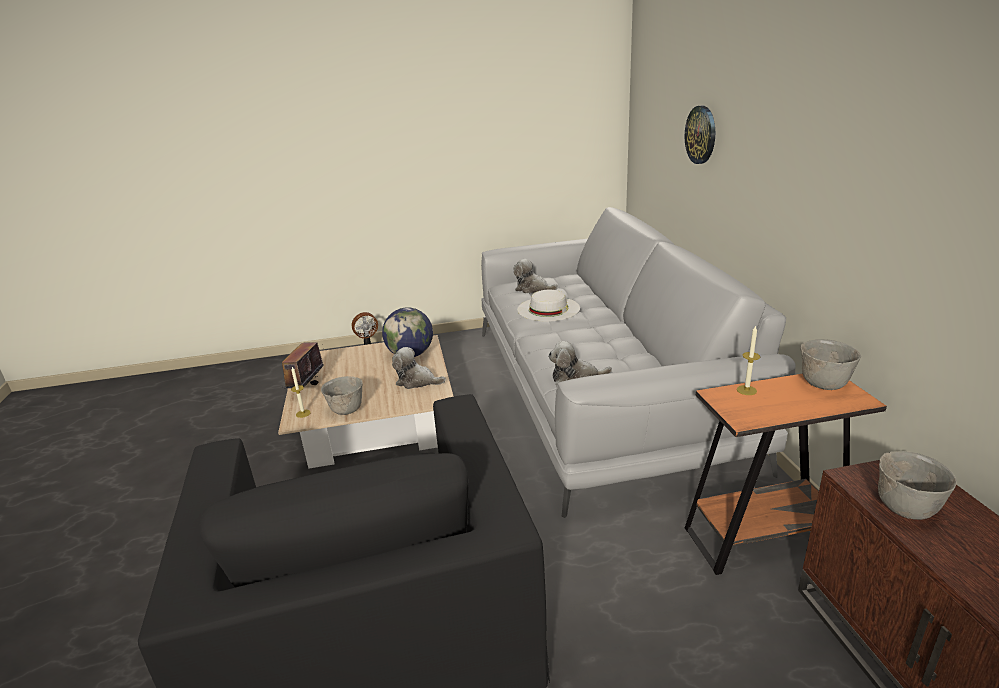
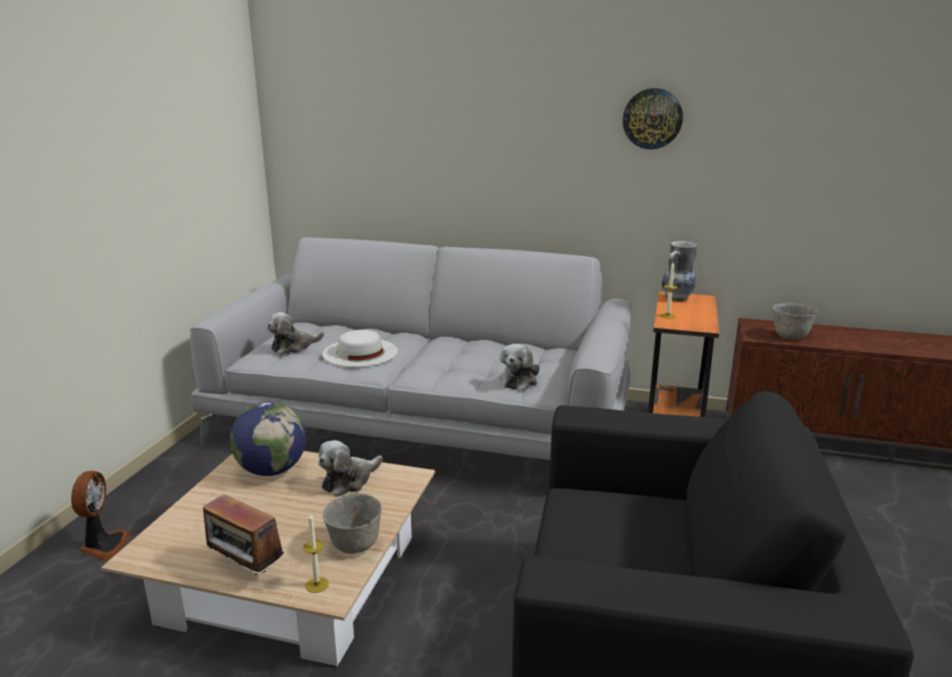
camera: 65 degrees left, 5 degrees down
wall clock [685,105,715,164] -> wall clock moved to [623,88,683,149]
grey bowl [800,339,861,390] -> vase [662,241,697,302]

